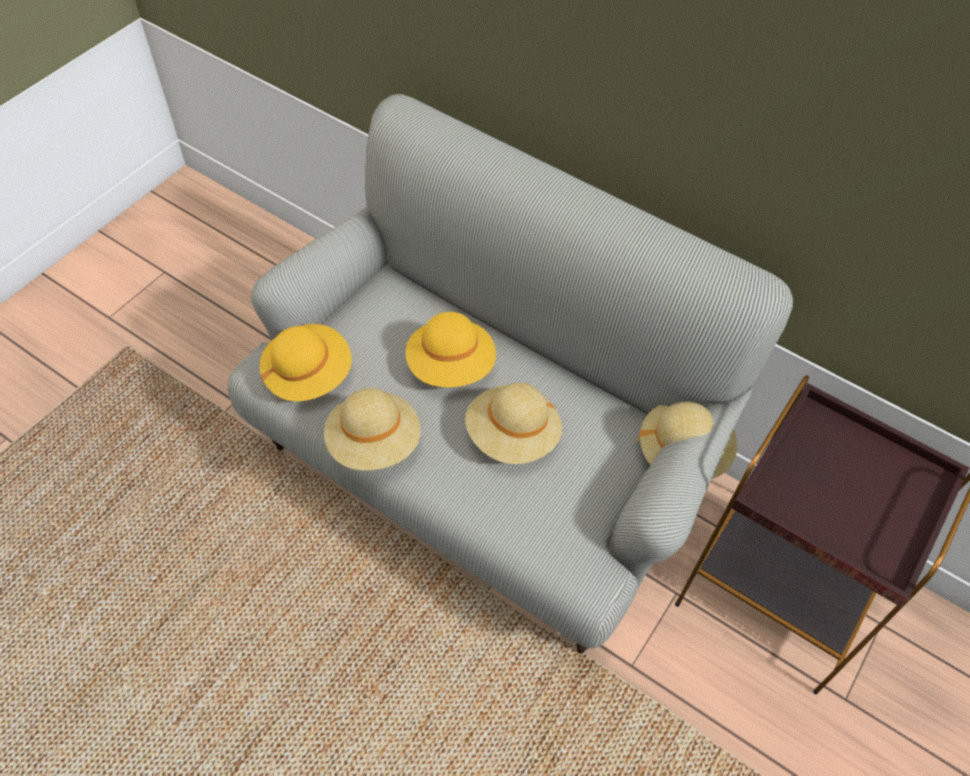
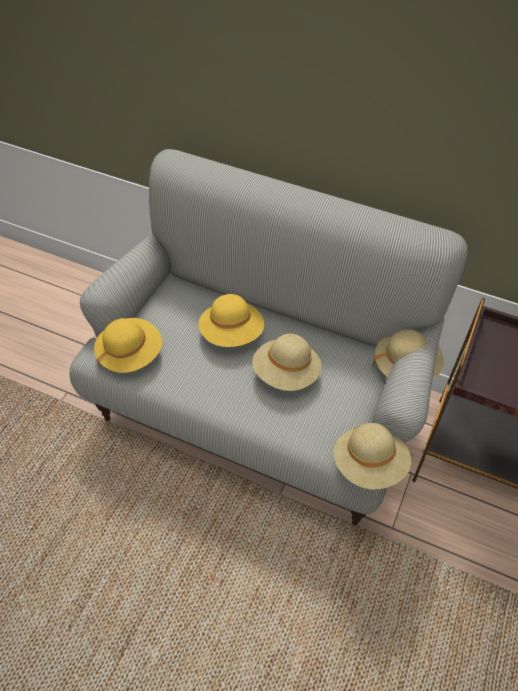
camera: 10 degrees left, 5 degrees down
beige hat [324,388,421,470] -> beige hat moved to [333,423,411,489]

